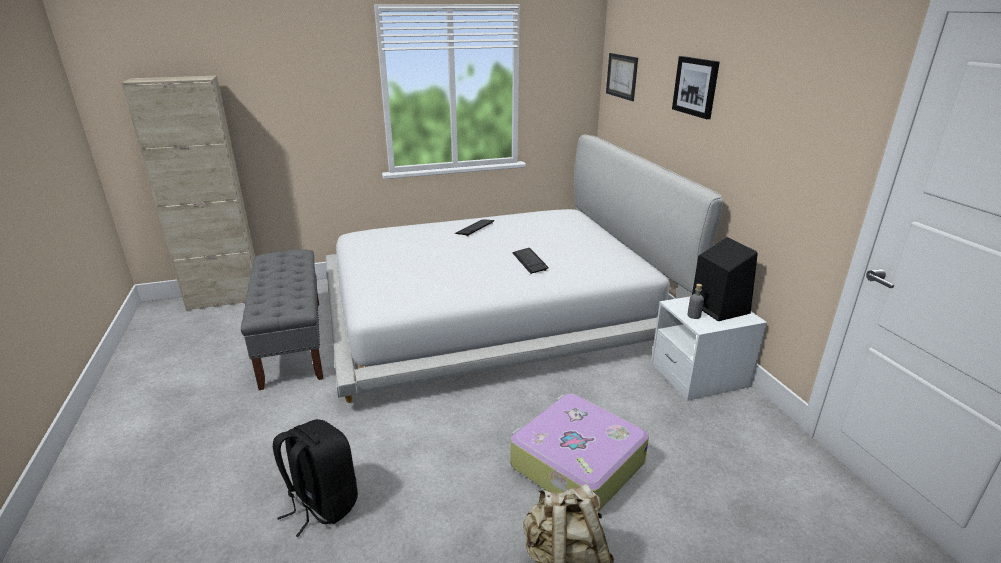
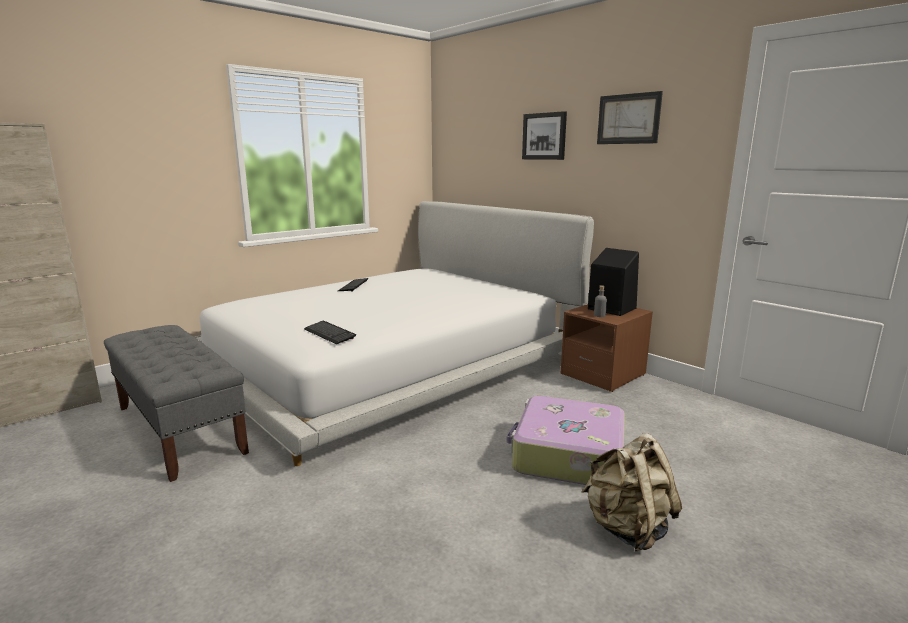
camera: 25 degrees left, 10 degrees down
black backpack [273,419,358,537] -> none
keyboard [513,248,549,274] -> keyboard moved to [304,321,356,344]
picture [606,53,638,101] -> picture moved to [597,91,663,144]
white nightstand [651,296,767,401] -> brown nightstand [560,304,653,392]

